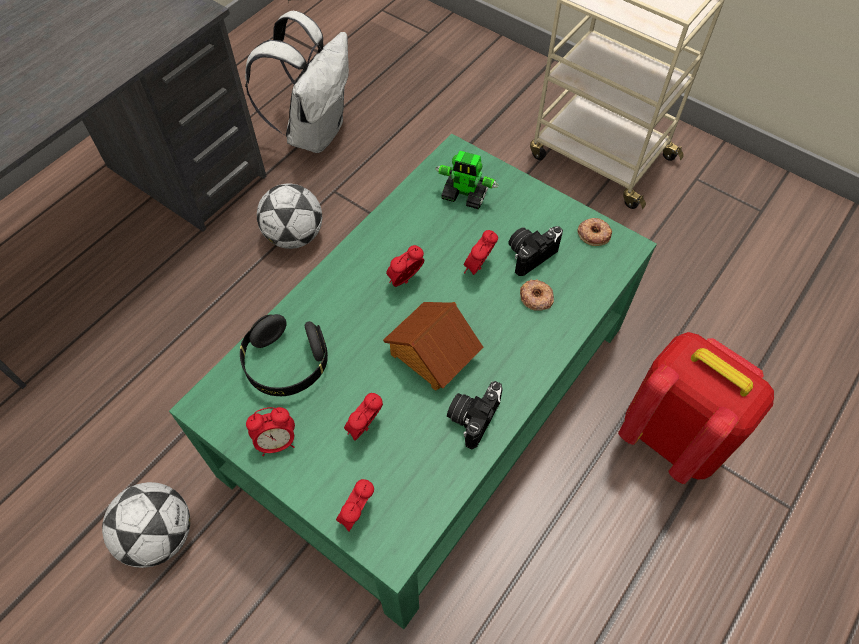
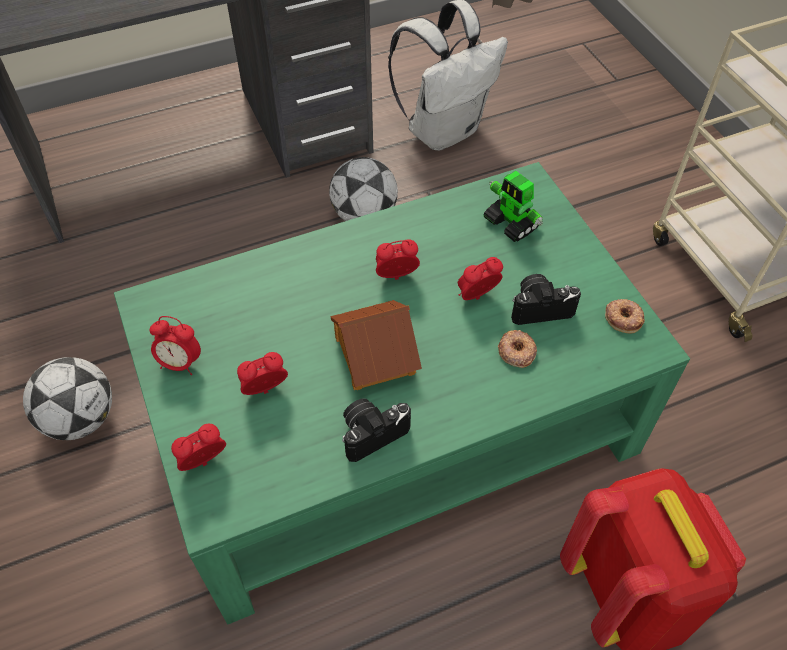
camera: 30 degrees right, 5 degrees down
black headphones [240,314,328,396] -> none

